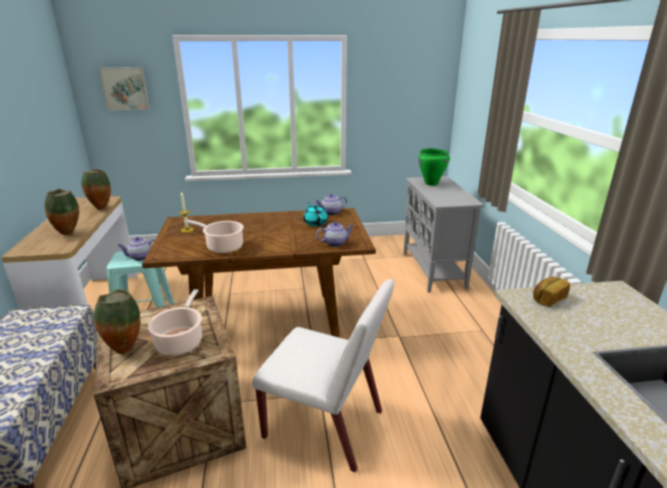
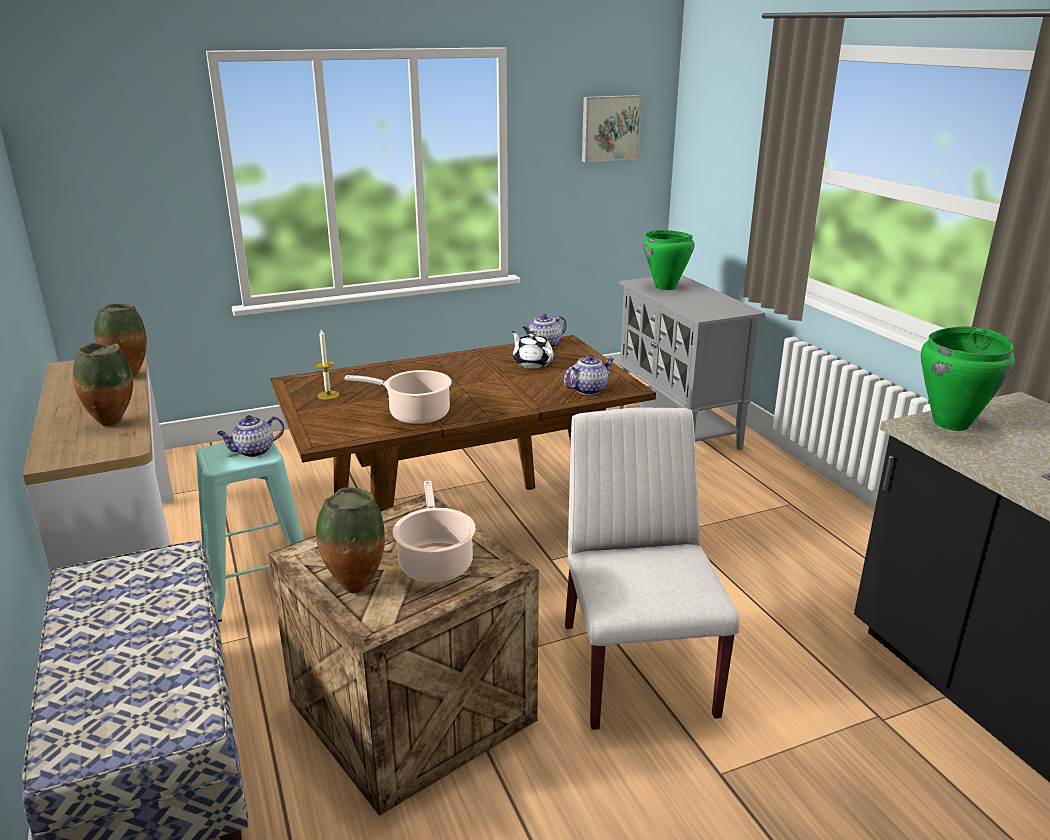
camera: 15 degrees left, 0 degrees up
picture [99,67,150,110] -> picture moved to [582,95,642,162]
white chair [252,279,394,472] -> white chair turned 105 degrees counterclockwise [565,408,740,730]
turquoise teapot [303,203,328,226] -> white teapot [512,331,554,368]
bread [533,277,570,307] -> green cooking pot [921,327,1015,431]

